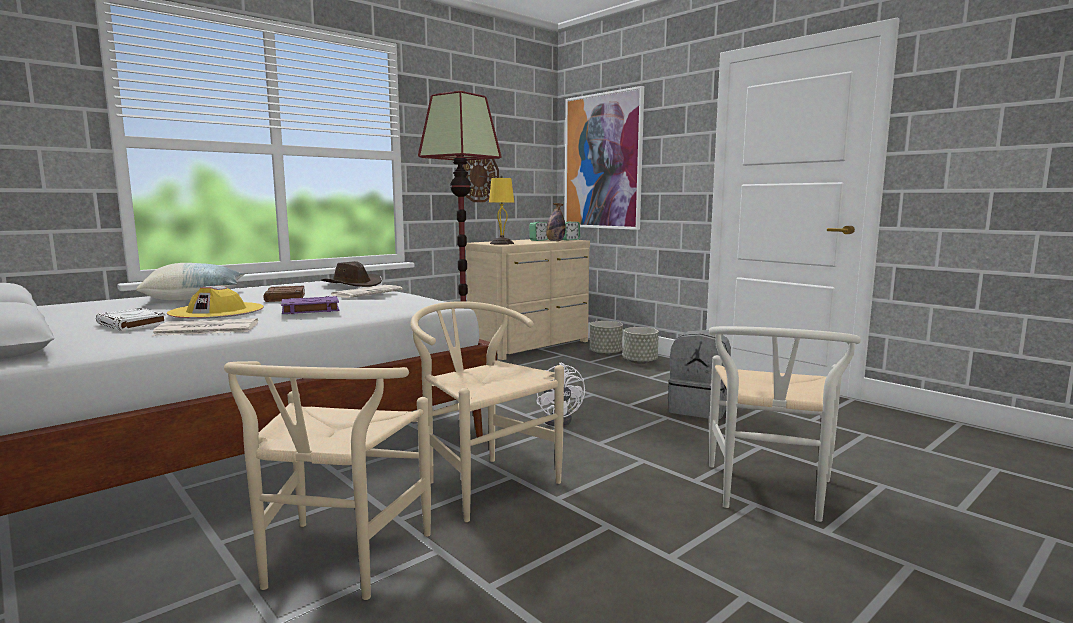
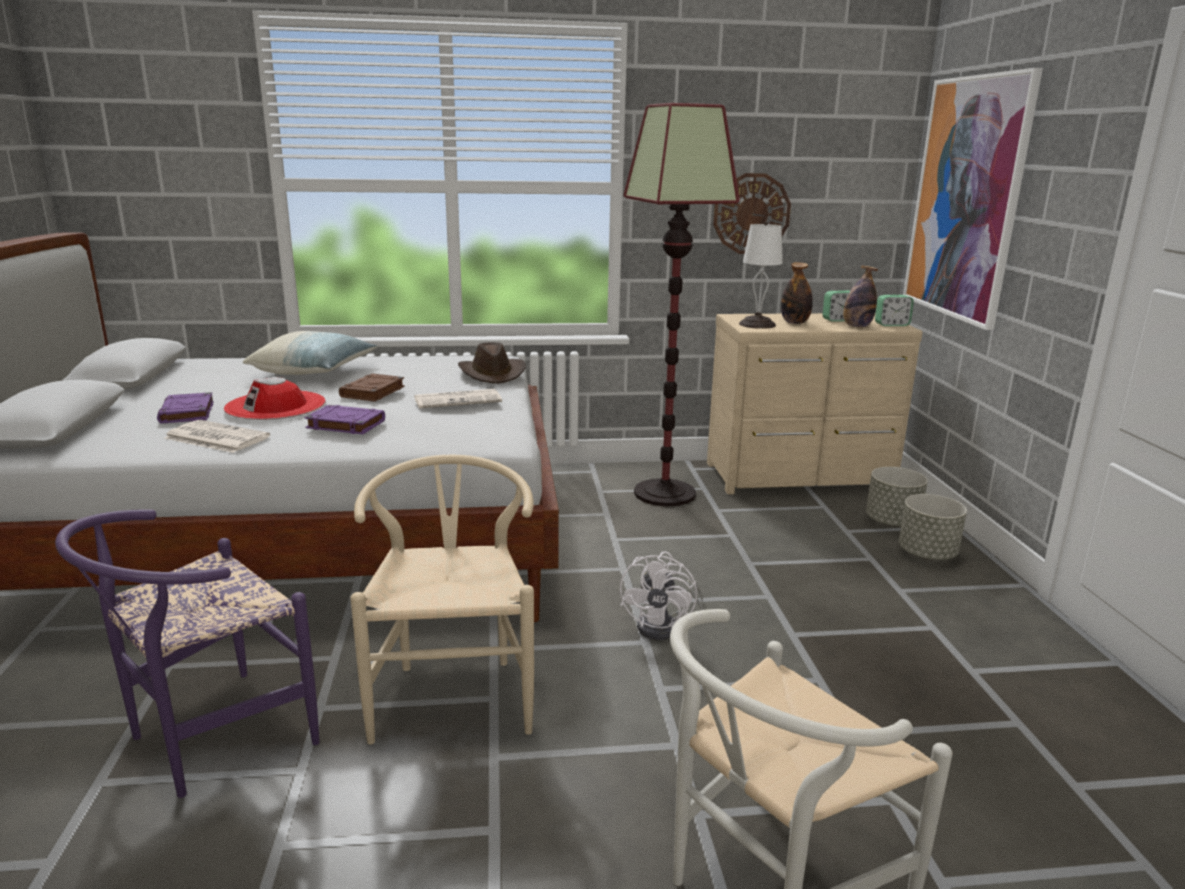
camera: 35 degrees right, 10 degrees up
white book [96,308,166,331] -> purple book [157,392,213,423]
yellow hat [167,286,264,319] -> red hat [224,377,326,420]
beige chair [224,361,431,600] -> purple chair [55,510,320,798]
yellow table lamp [489,176,514,245] -> white table lamp [739,221,783,329]
grey backpack [668,330,731,419] -> none
none -> bottle [781,262,813,324]

